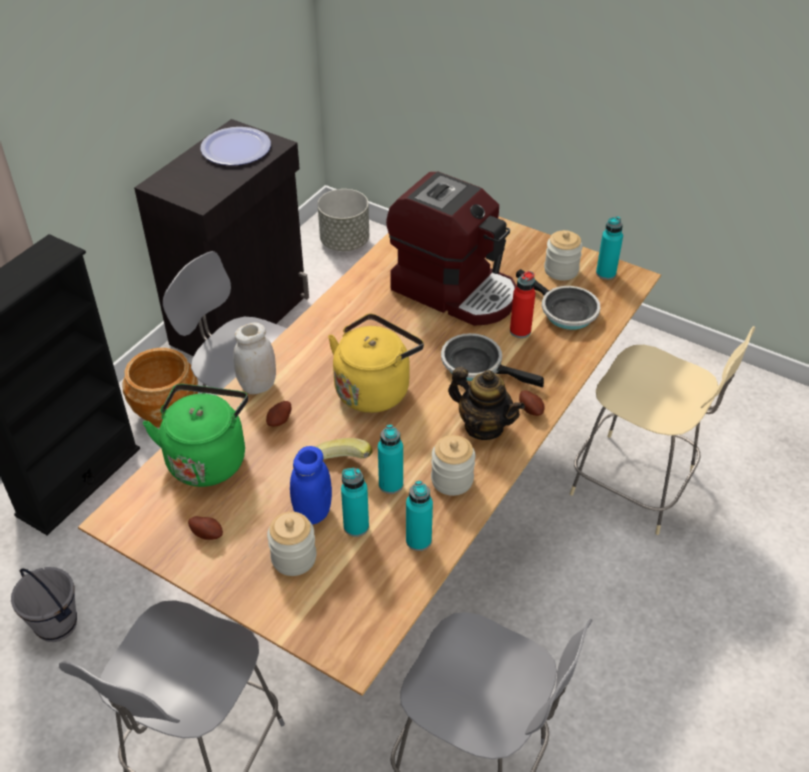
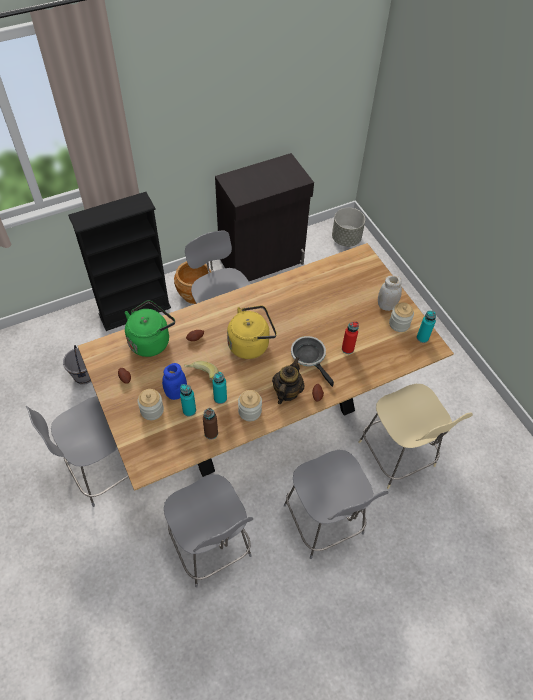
camera: 30 degrees right, 10 degrees up
plate [200,127,271,165] -> none
white jar [233,322,276,394] -> white jar moved to [378,276,402,311]
coffee machine [386,172,516,326] -> none
turquoise bottle [406,481,433,551] -> brown bottle [203,408,218,439]
teapot [448,367,525,440] -> teapot turned 135 degrees counterclockwise [272,357,304,404]
frying pan [516,269,600,330] -> none
none -> grey chair [284,450,389,559]

